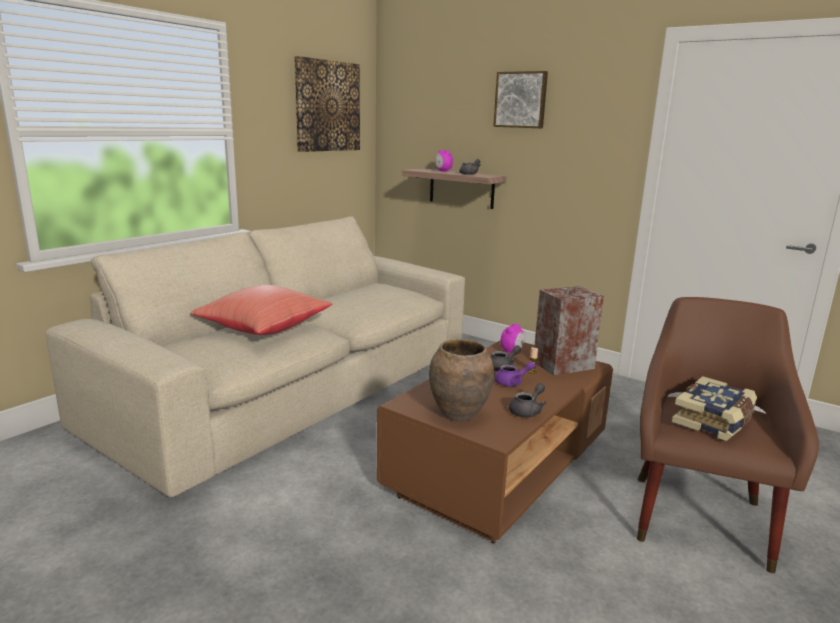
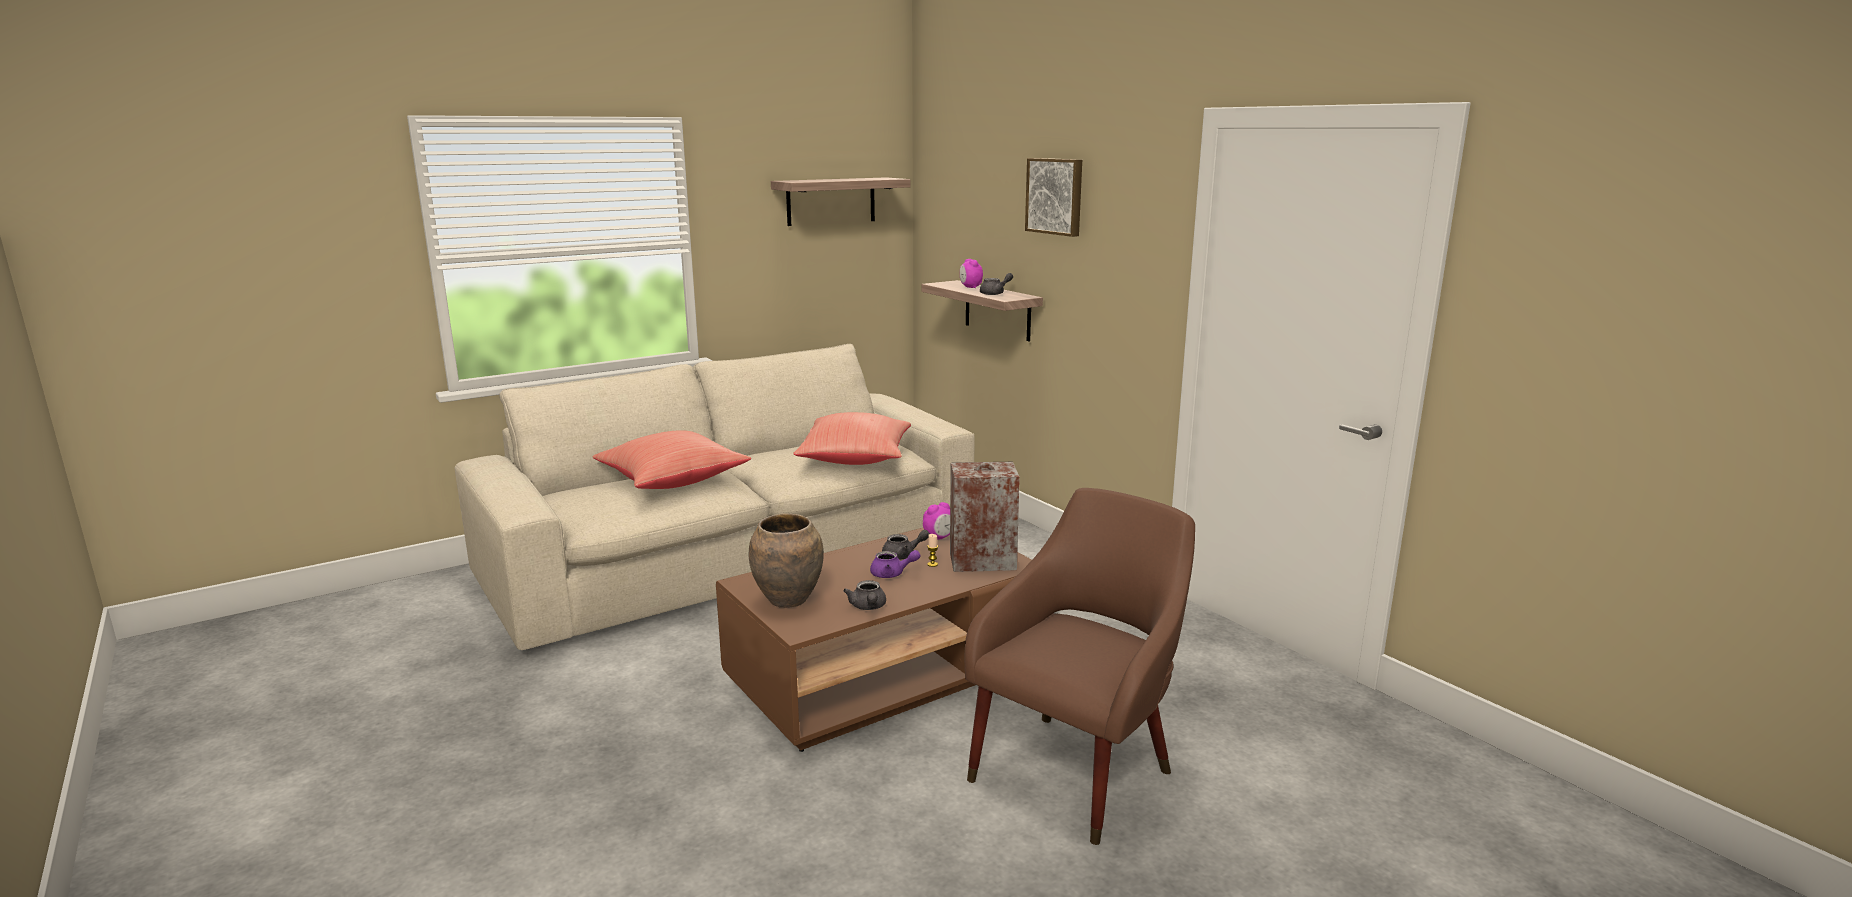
camera: 20 degrees right, 0 degrees up
picture [294,56,360,152] -> shelf [771,177,910,226]
grey teapot [509,383,546,417] -> grey teapot turned 105 degrees clockwise [843,580,886,610]
book [672,376,757,441] -> none
none -> red pillow [793,412,911,465]

